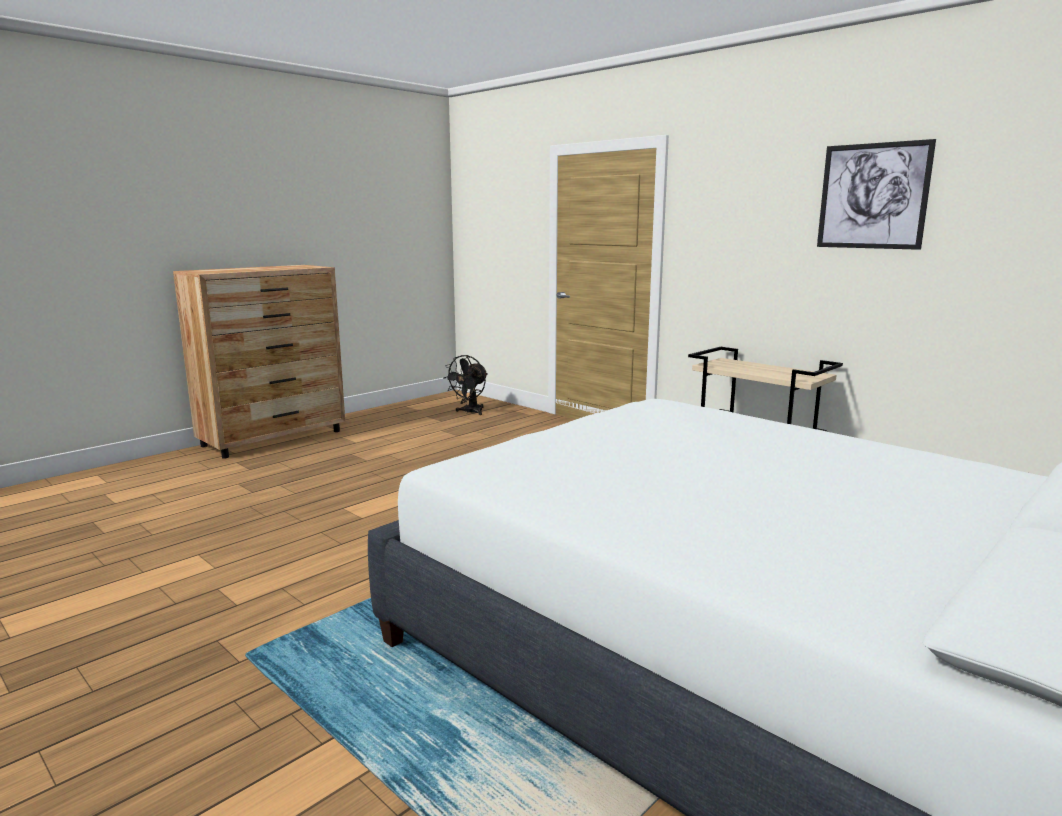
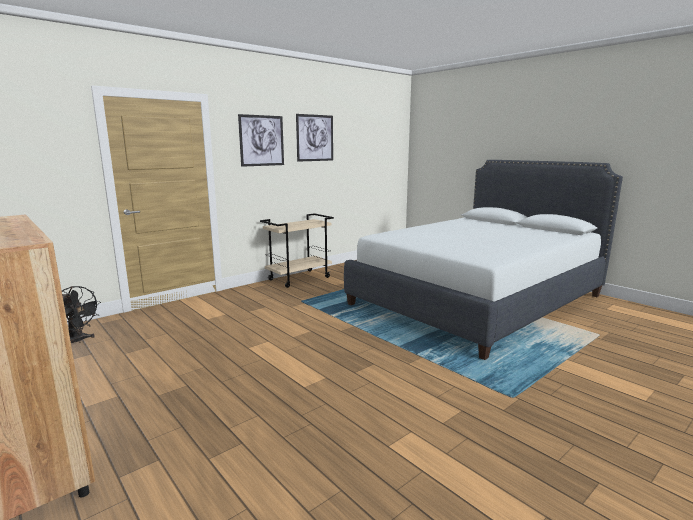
camera: 85 degrees left, 0 degrees up
none -> picture [238,114,284,167]

